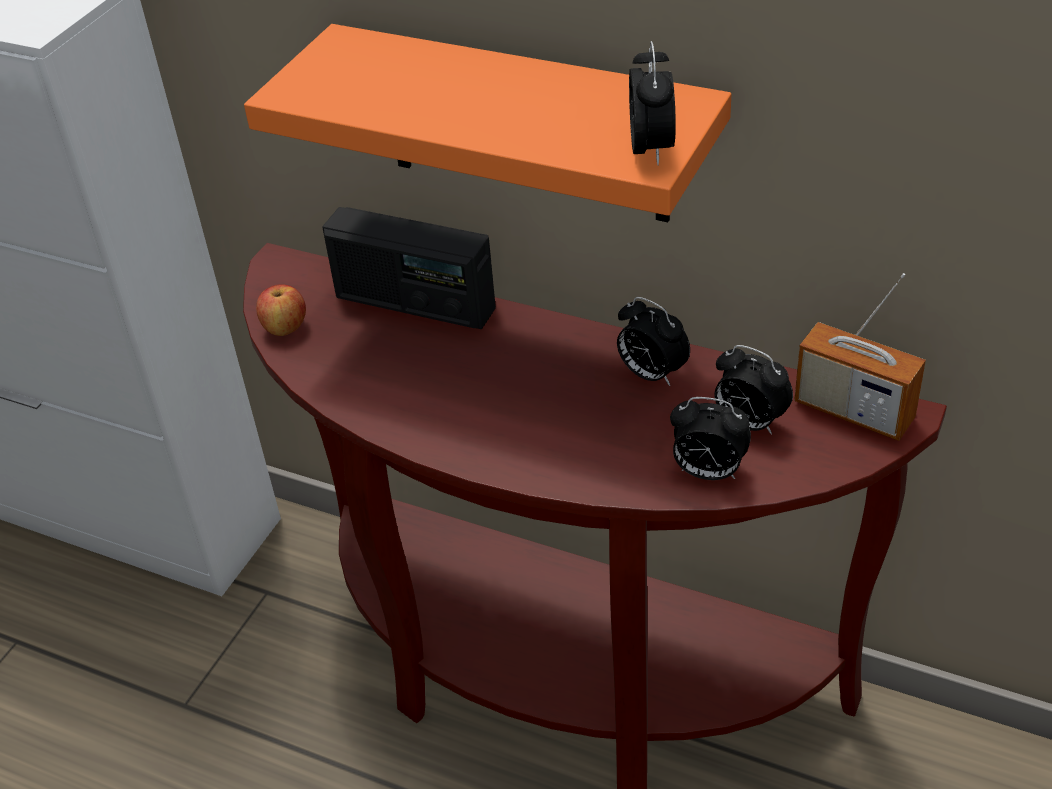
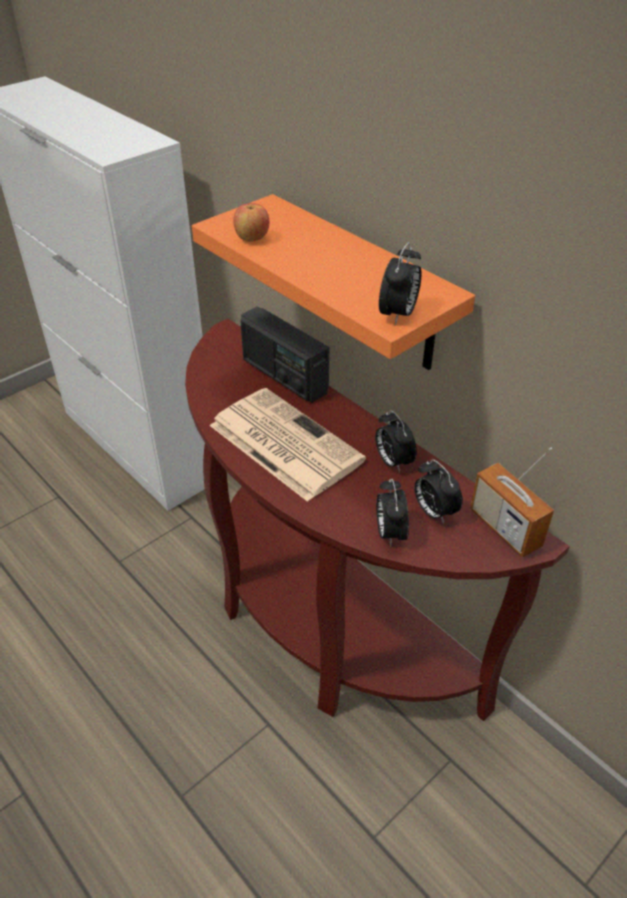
camera: 20 degrees right, 0 degrees up
apple [256,284,306,336] -> apple moved to [233,203,269,242]
alarm clock [670,397,751,480] -> alarm clock turned 45 degrees clockwise [376,479,409,547]
none -> newspaper [210,388,366,502]

